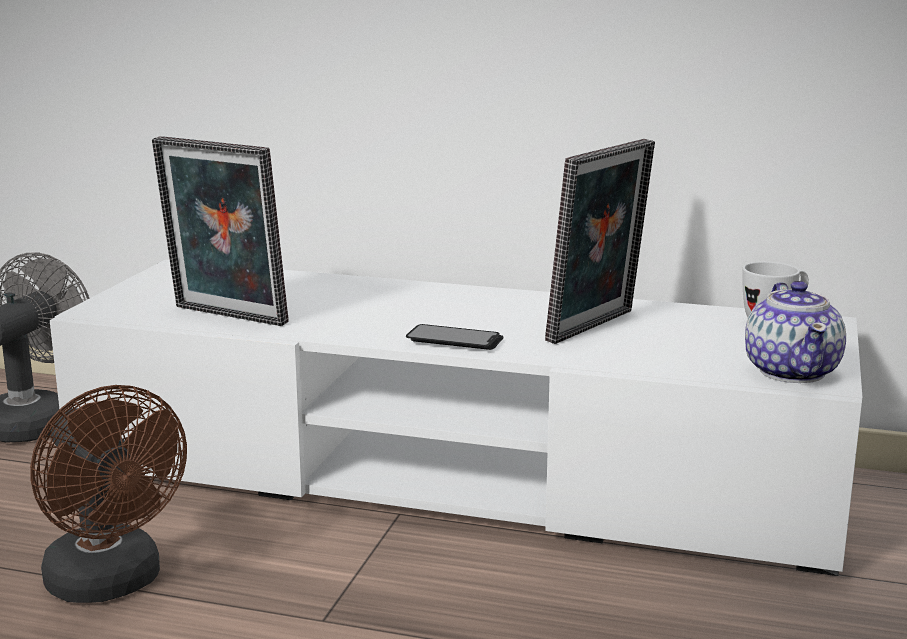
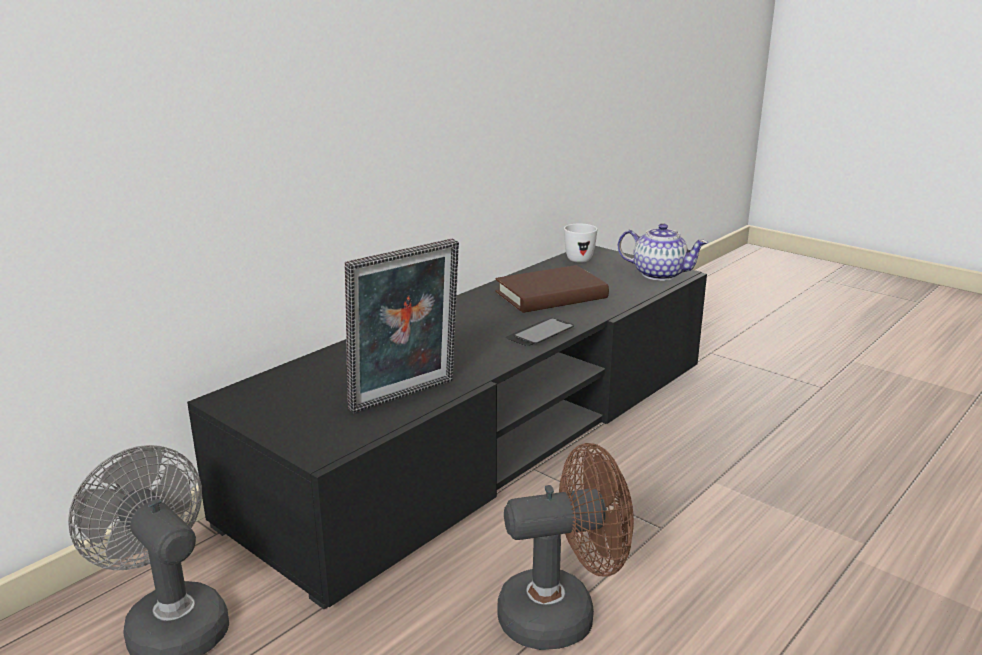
camera: 65 degrees left, 5 degrees up
white tv stand [50,260,863,576] -> black tv stand [187,246,707,610]
picture frame [545,139,655,344] -> brown book [495,265,609,313]

